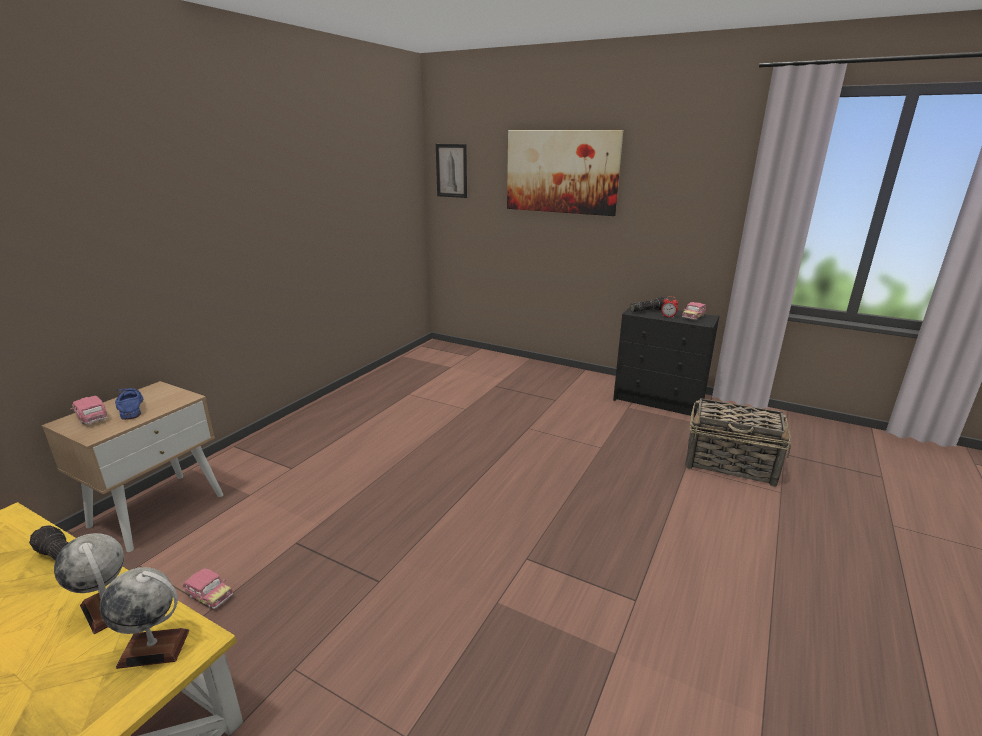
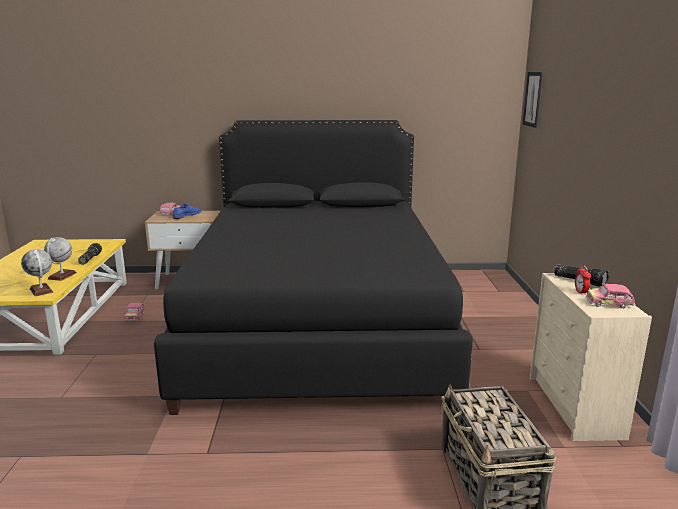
camera: 60 degrees right, 5 degrees down
picture [507,130,623,216] -> none
black dresser [613,307,719,416] -> beige dresser [530,273,652,441]
none -> black bed [154,120,473,415]

